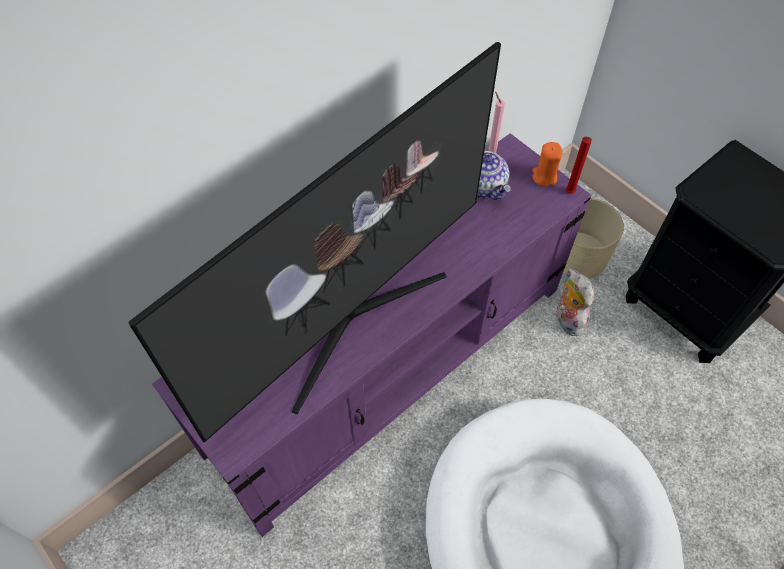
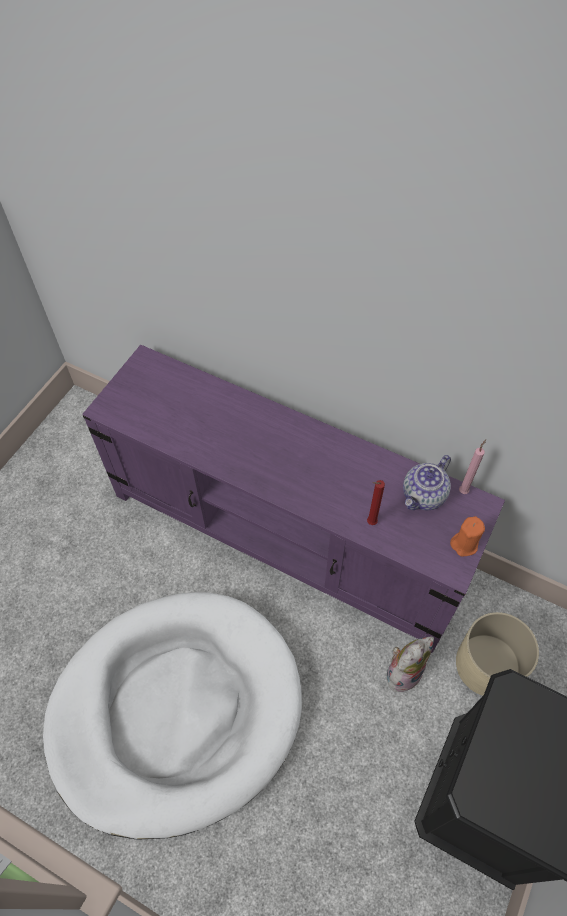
camera: 70 degrees right, 0 degrees up
television [129,42,501,442] -> none
red candle [566,137,592,194] -> red candle moved to [367,480,385,525]

